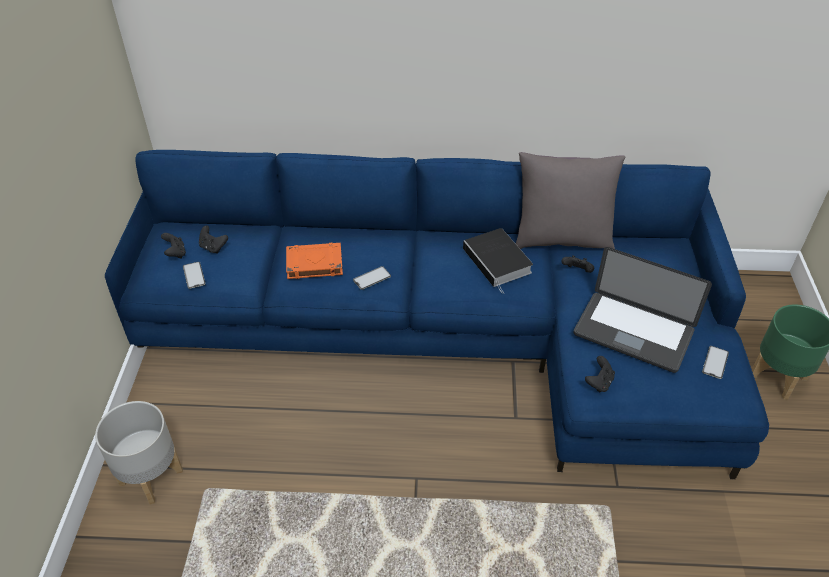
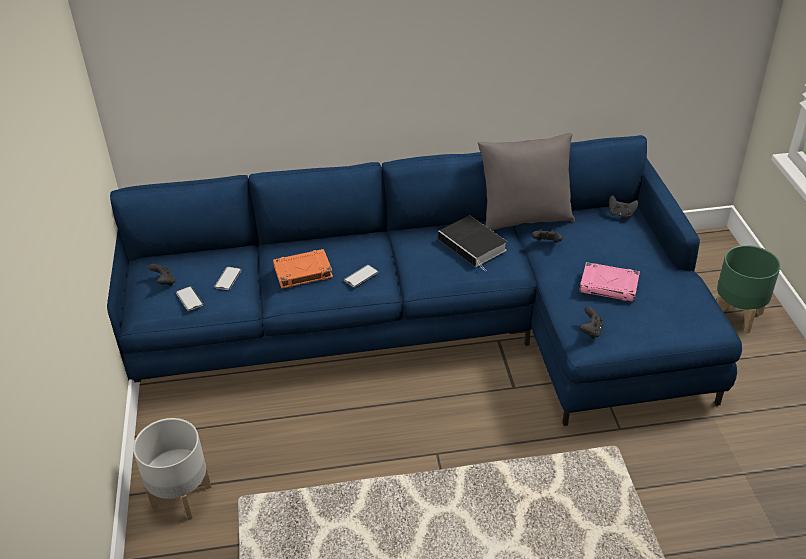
camera: 10 degrees left, 5 degrees down
black game controller [199,225,228,254] -> black game controller moved to [609,195,639,219]
laptop [573,247,712,373] -> pink book [579,262,640,302]
phone [702,346,729,379] -> phone moved to [214,267,242,290]

